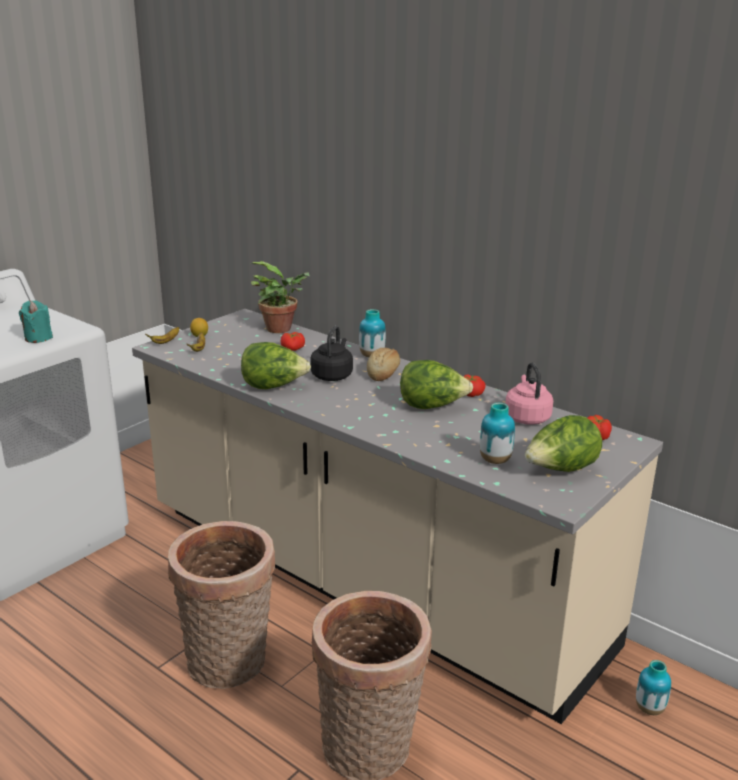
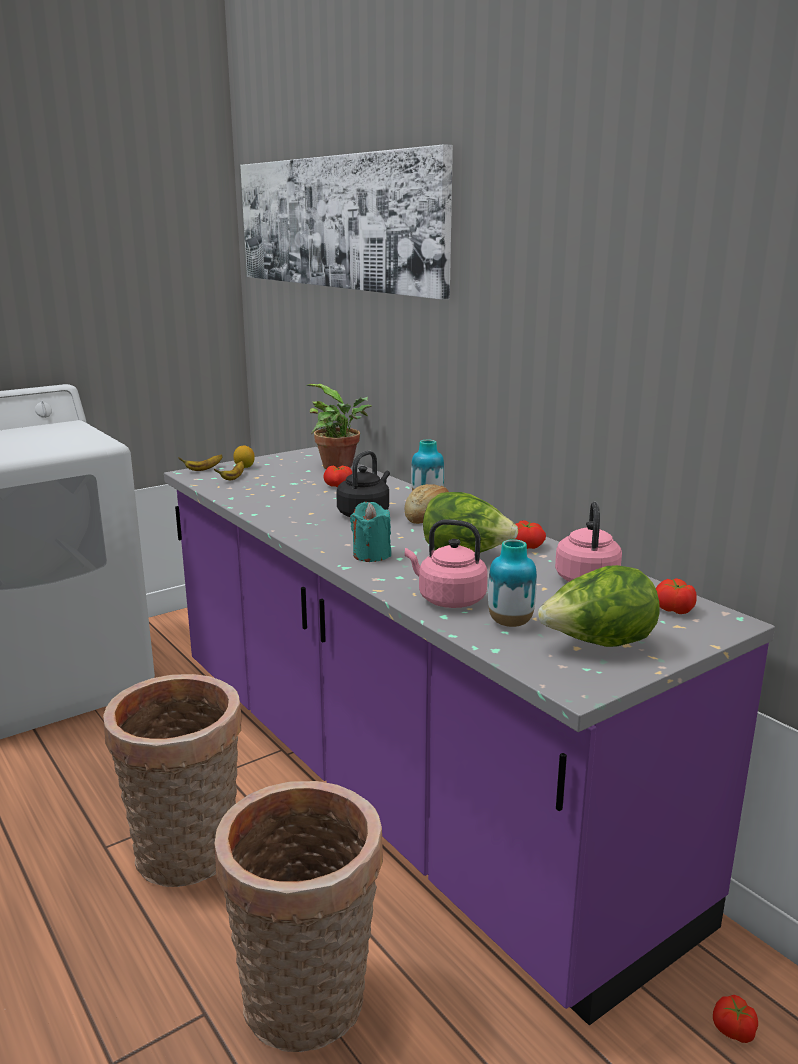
camera: 15 degrees right, 5 degrees down
turquoise candle [19,300,53,343] -> turquoise candle moved to [350,502,391,562]
beige counter [132,309,663,724] -> purple counter [164,447,775,1025]
lettuce [241,342,311,389] -> none
vase [636,660,671,715] -> tomato [713,995,758,1043]
none -> picture [240,144,453,300]
none -> pink kettle [405,519,488,608]

